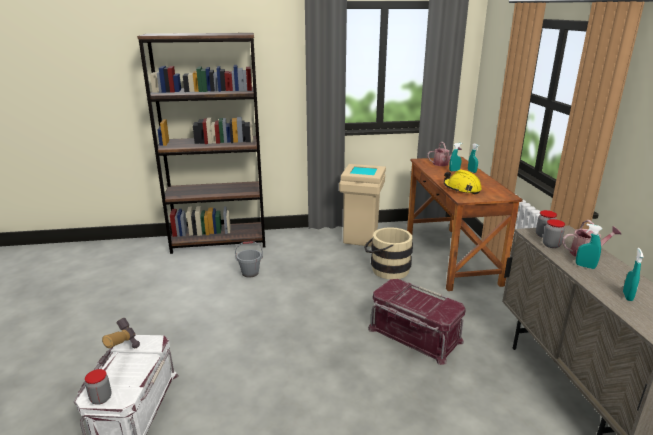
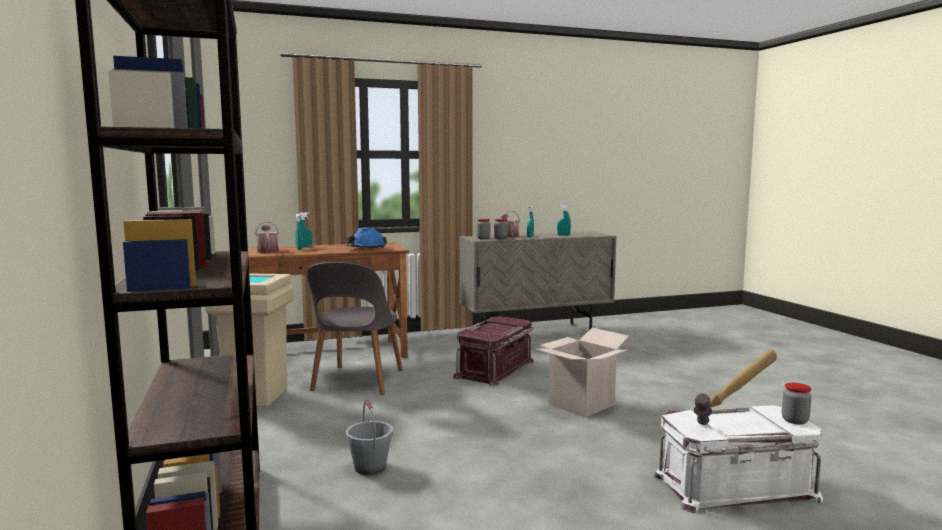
camera: 100 degrees left, 15 degrees down
beige bucket [364,227,413,279] -> grey chair [307,262,403,395]
yellow hard hat [444,169,482,195] -> blue hard hat [346,227,387,248]
none -> cardboard box [536,328,629,418]

